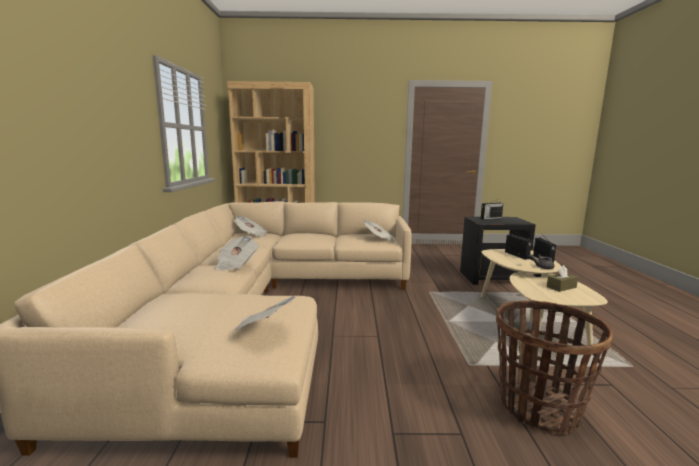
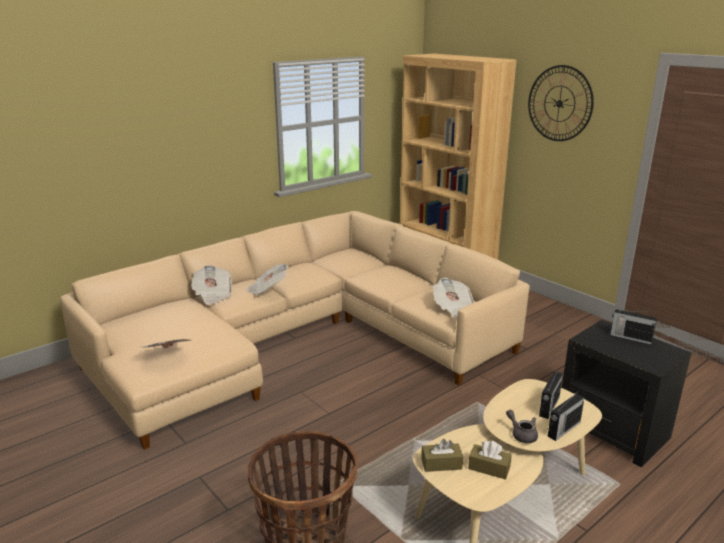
camera: 50 degrees right, 10 degrees up
newspaper [234,216,268,237] -> newspaper moved to [191,265,232,305]
none -> brown tissue box [421,439,463,472]
none -> wall clock [528,65,594,141]

